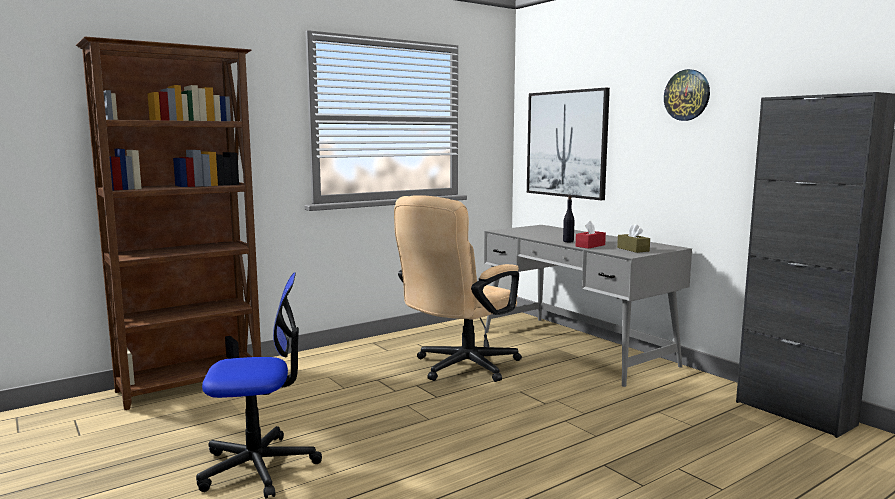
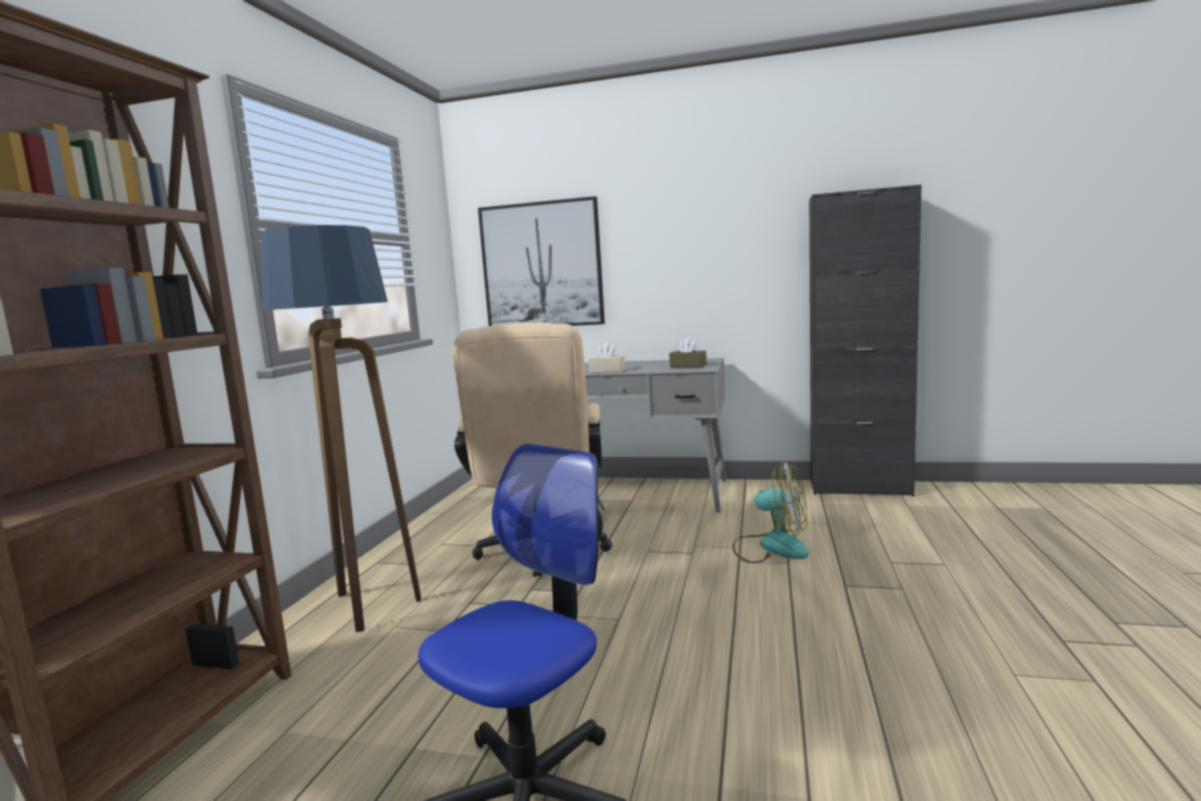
camera: 40 degrees left, 0 degrees up
black bottle [563,195,575,242] -> beige tissue box [589,343,626,373]
red tissue box [576,221,606,249] -> none
wall clock [664,69,710,121] -> none
none -> floor lamp [261,225,421,632]
none -> fan [732,460,809,563]

